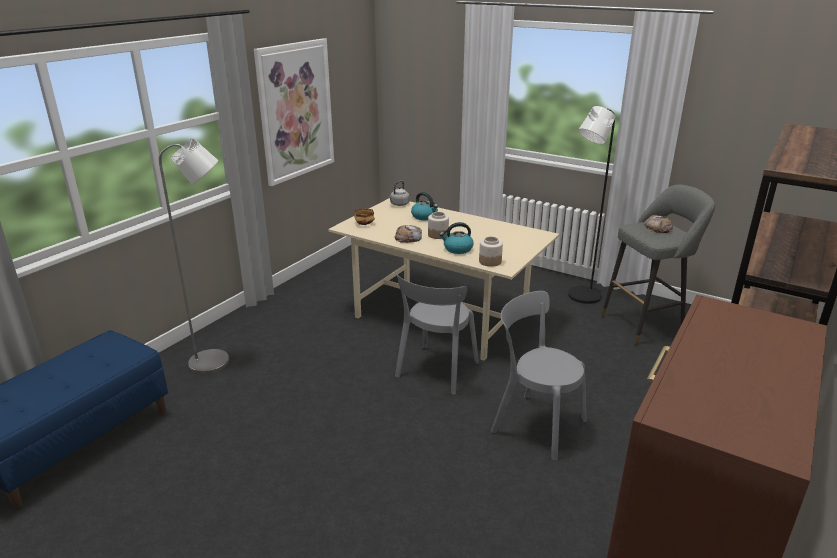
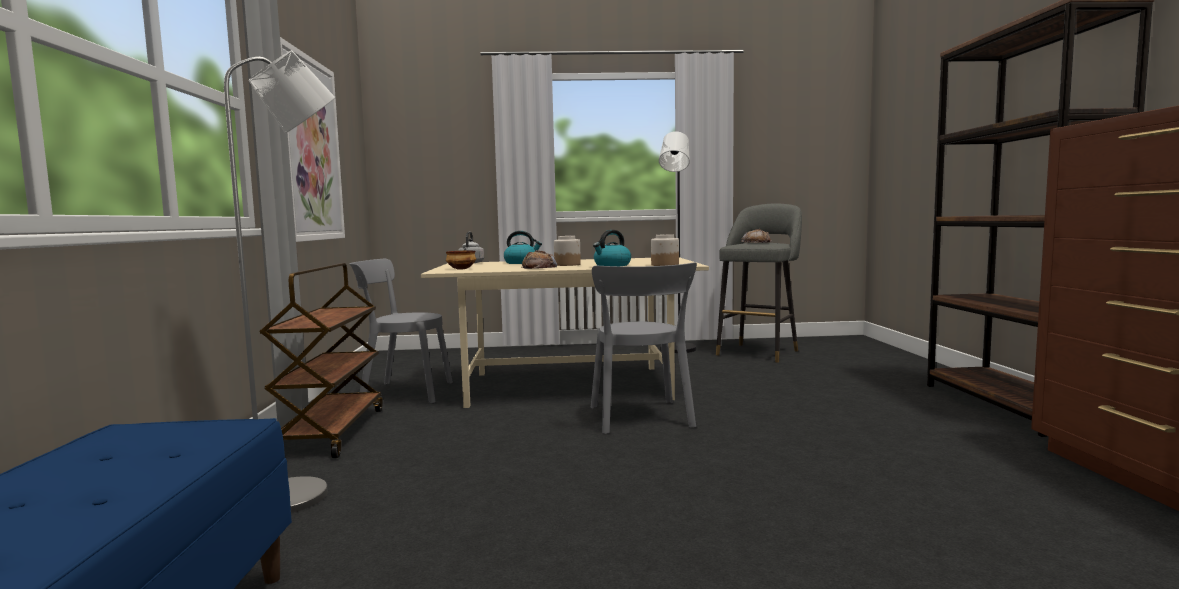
camera: 35 degrees left, 20 degrees down
grey chair [491,291,587,460] -> grey chair moved to [349,259,453,403]
none -> brown cart [259,263,383,458]

